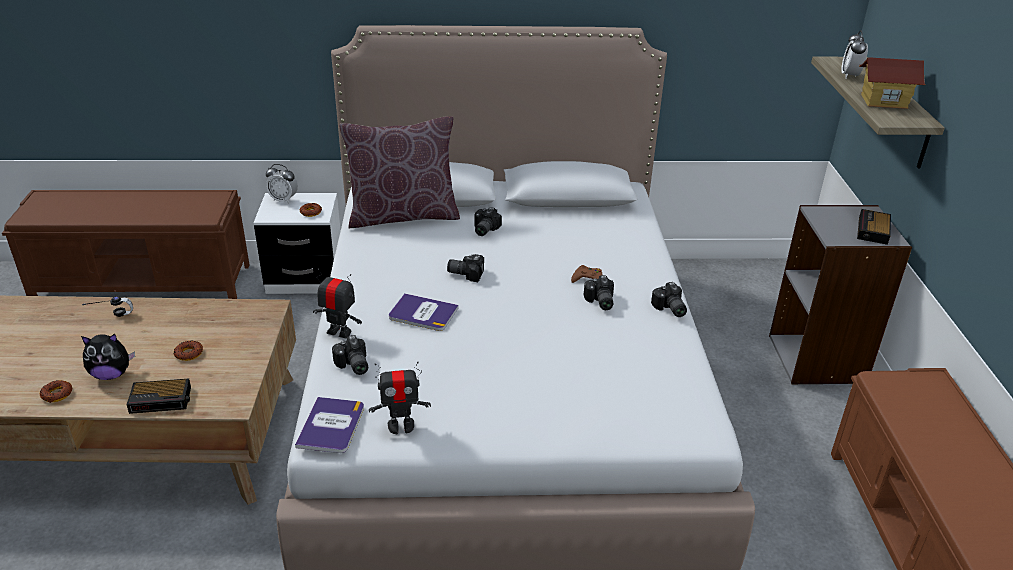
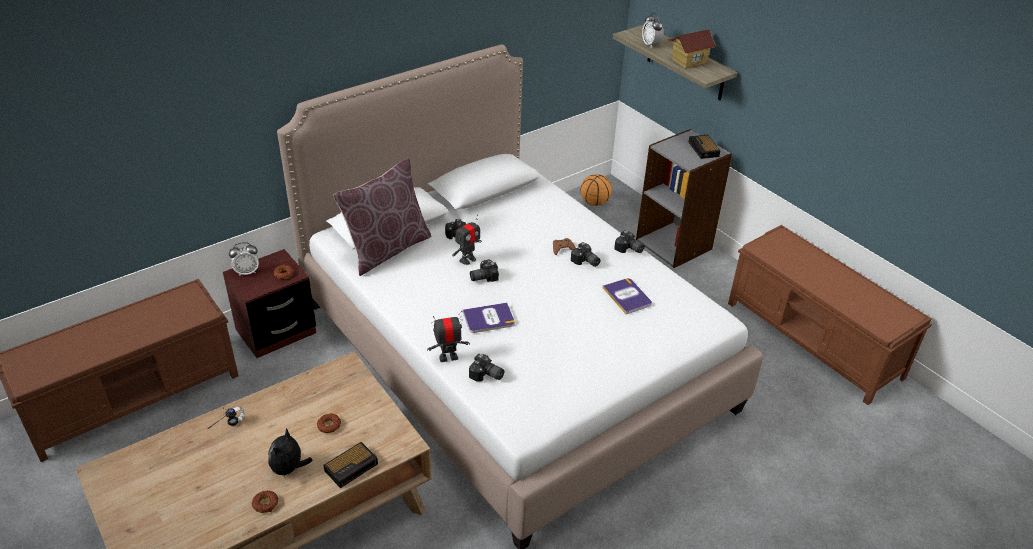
camera: 35 degrees left, 5 degrees up
plush toy [81,334,135,380] -> plush toy turned 150 degrees clockwise [268,428,312,479]
white nightstand [254,193,341,294] -> brown nightstand [223,249,316,358]
book [295,397,364,453] -> book moved to [602,278,652,314]
toy robot [369,362,431,434] -> toy robot moved to [452,215,482,265]
none -> basketball [580,174,612,206]

